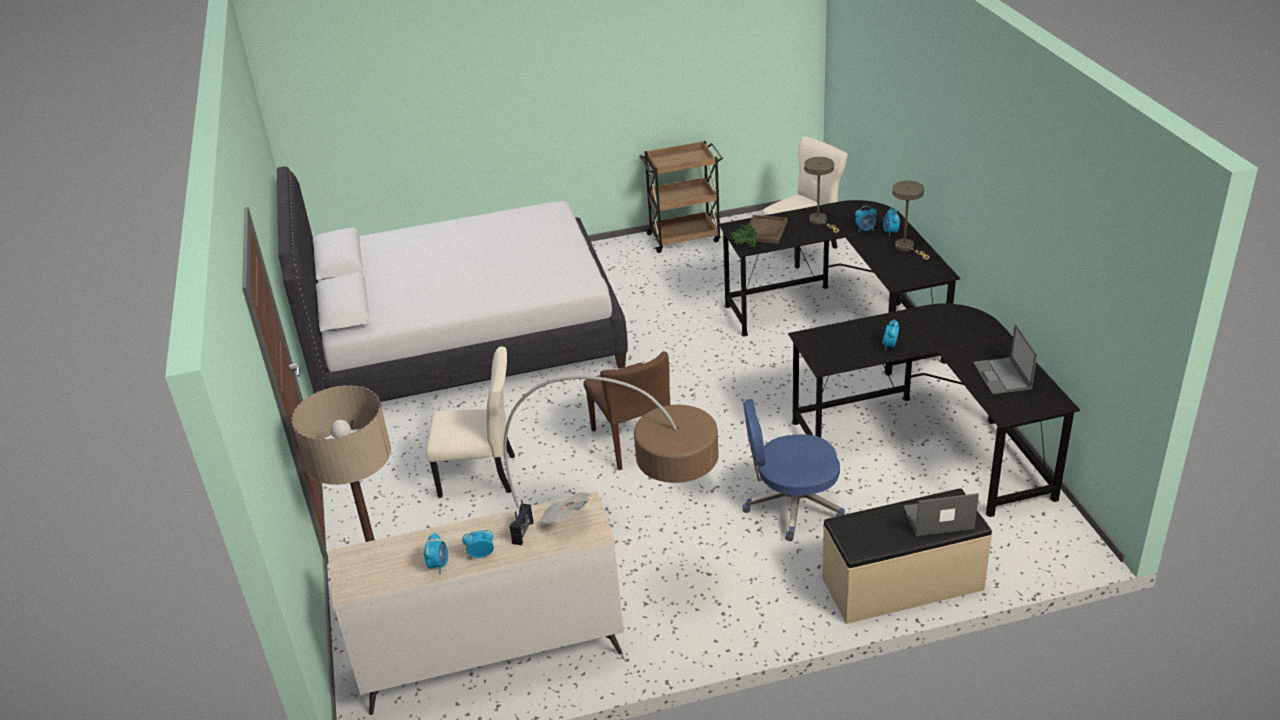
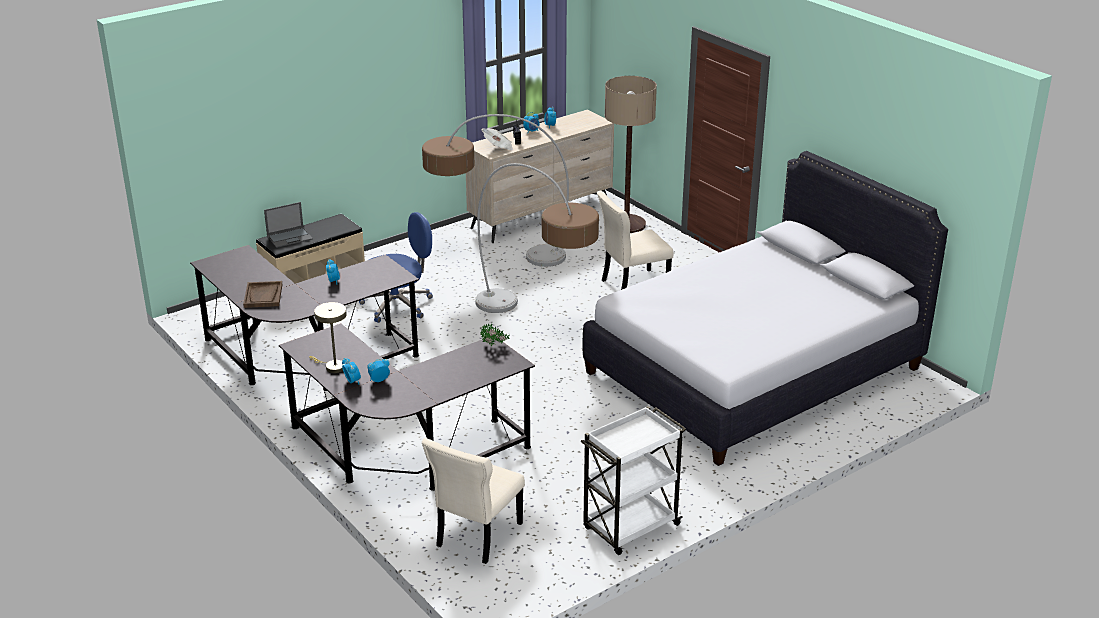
camera: 155 degrees right, 5 degrees down
brown chair [583,351,671,470] -> floor lamp [475,163,599,313]
brown cart [639,141,723,253] -> white cart [581,406,686,555]
brown tray [743,215,788,244] -> brown tray moved to [243,281,282,308]
beige table lamp [804,157,839,233] -> none
laptop [973,324,1037,395] -> none

